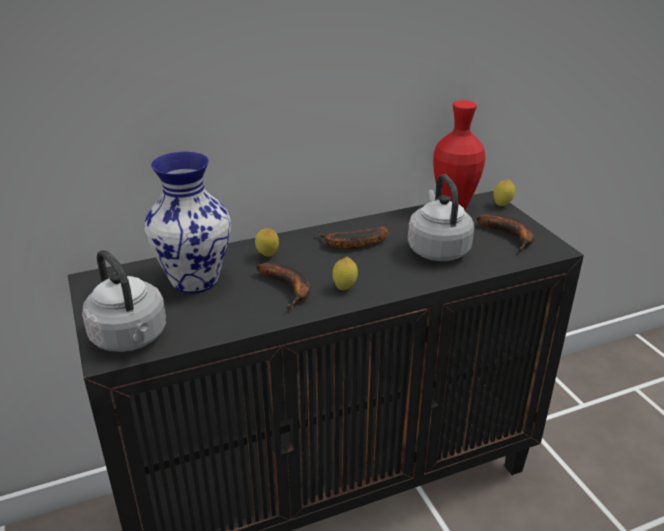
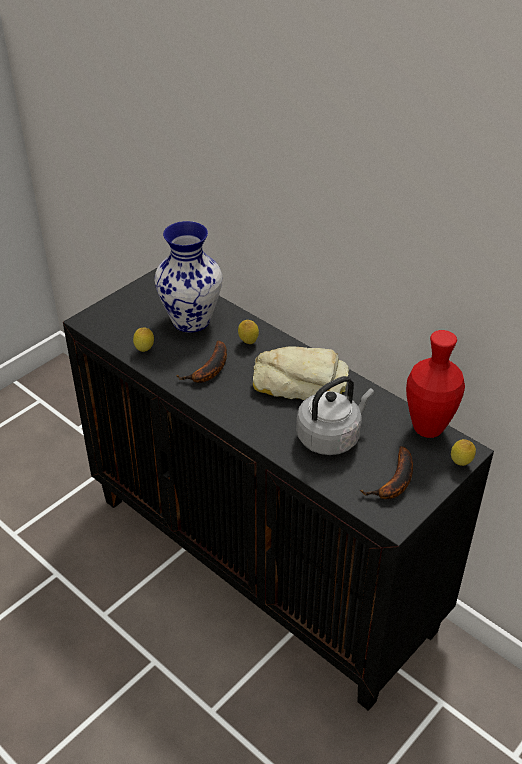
camera: 65 degrees right, 10 degrees up
grey kettle [82,250,166,352] -> none
banana [319,227,389,249] -> bread [253,346,349,400]
lemon [332,257,358,290] -> lemon moved to [133,328,154,352]

